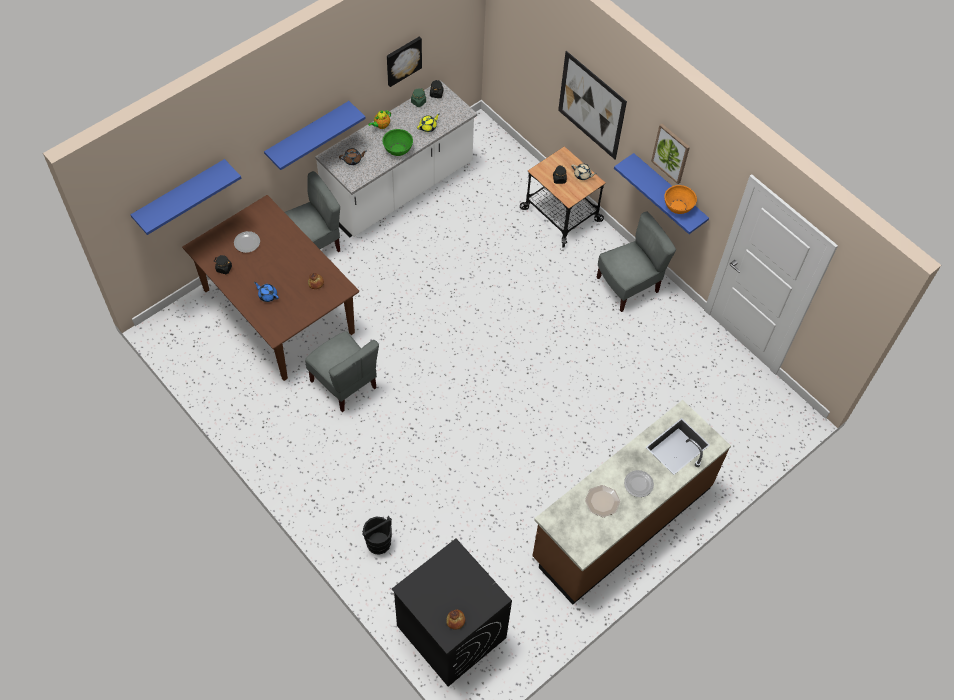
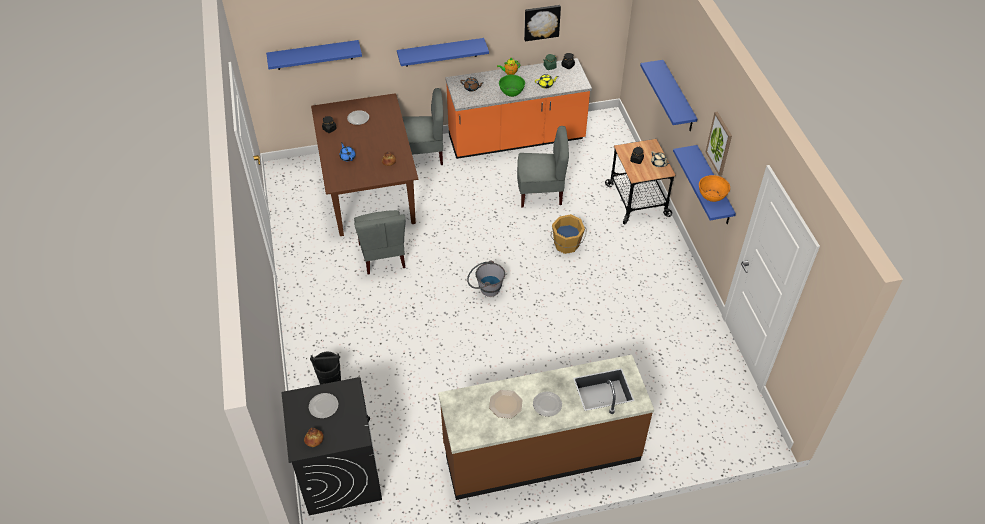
camera: 30 degrees right, 10 degrees down
white counter [315,80,477,238] -> orange counter [445,58,592,159]
picture [558,51,627,159] -> blue shelf [640,60,697,131]
grey chair [597,211,676,312] -> grey chair moved to [517,126,569,208]
none -> plate [309,393,338,418]
none -> grey bucket [467,260,505,297]
none -> orange bucket [551,214,587,254]

